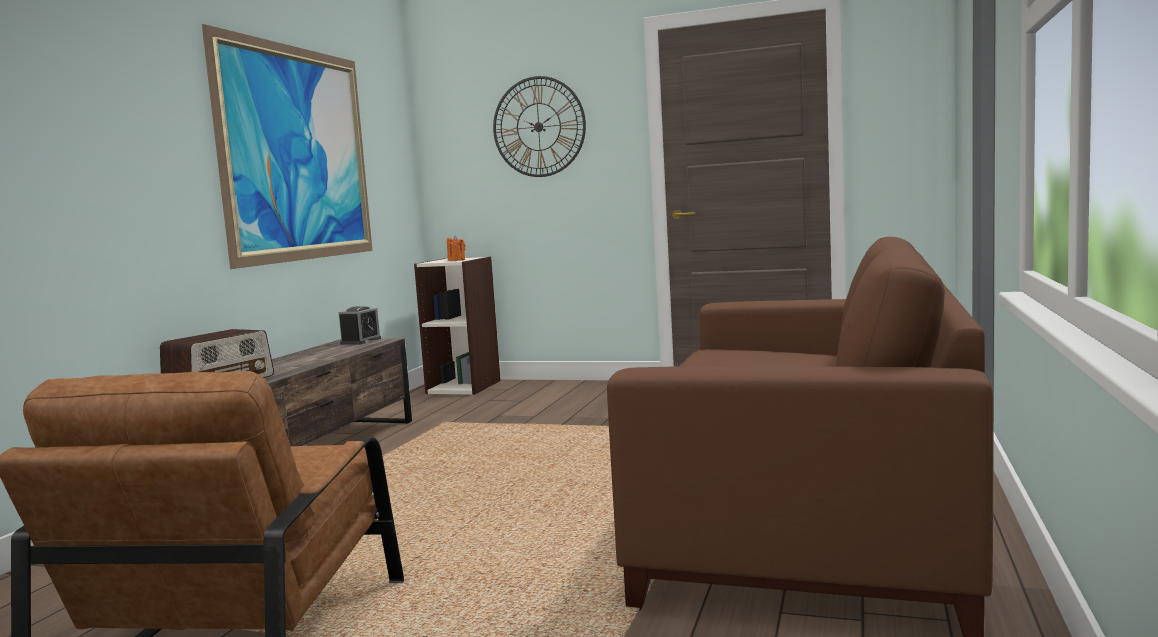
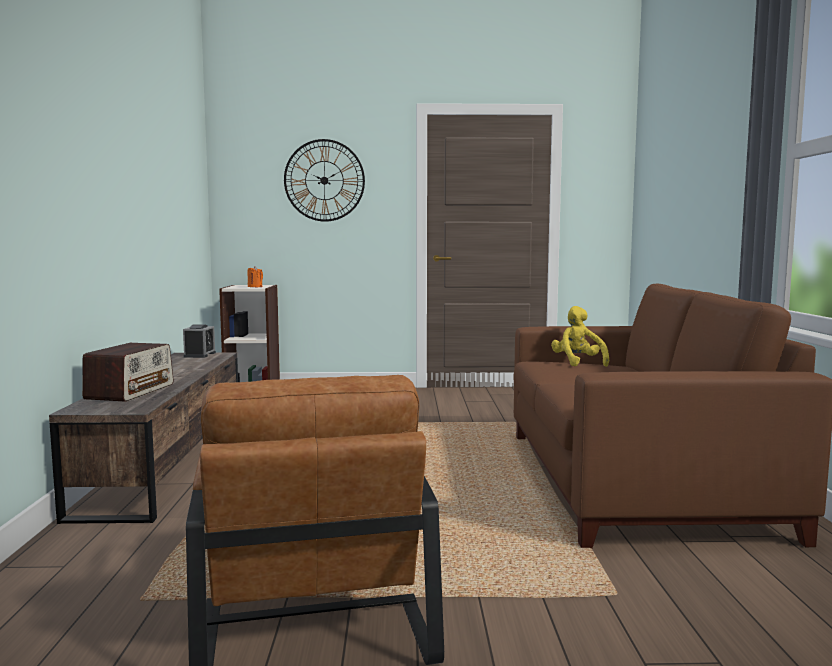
camera: 20 degrees left, 0 degrees up
picture [202,24,372,269] -> none
none -> yellow plush toy [551,306,609,367]

